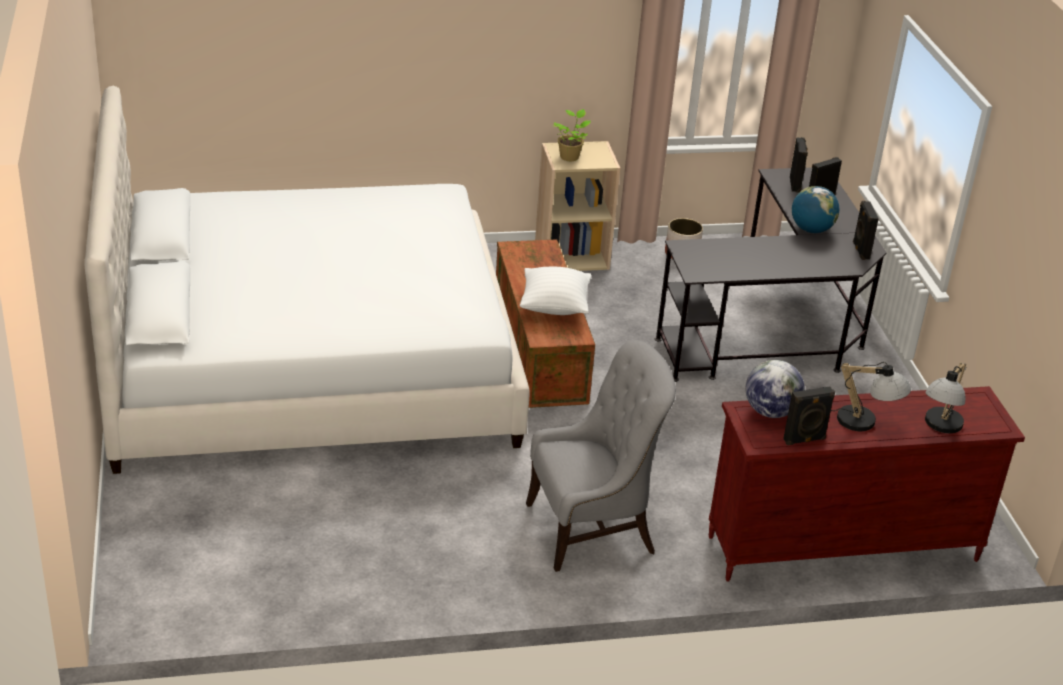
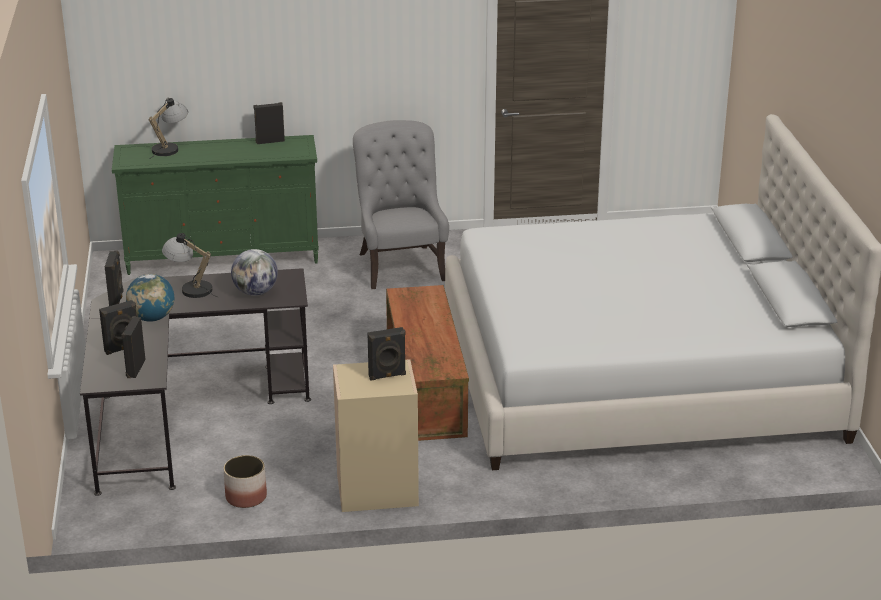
camera: 175 degrees left, 5 degrees down
white pillow [520,267,591,315] -> none
grey chair [526,340,676,572] -> grey chair turned 90 degrees clockwise [353,120,449,289]
potted plant [554,109,591,161] -> black speaker [367,327,406,381]
red dresser [709,386,1025,582] -> green dresser [112,135,319,275]
globe [746,360,805,418] -> globe moved to [231,249,278,296]
table lamp [831,362,911,431] -> table lamp moved to [162,233,217,298]

